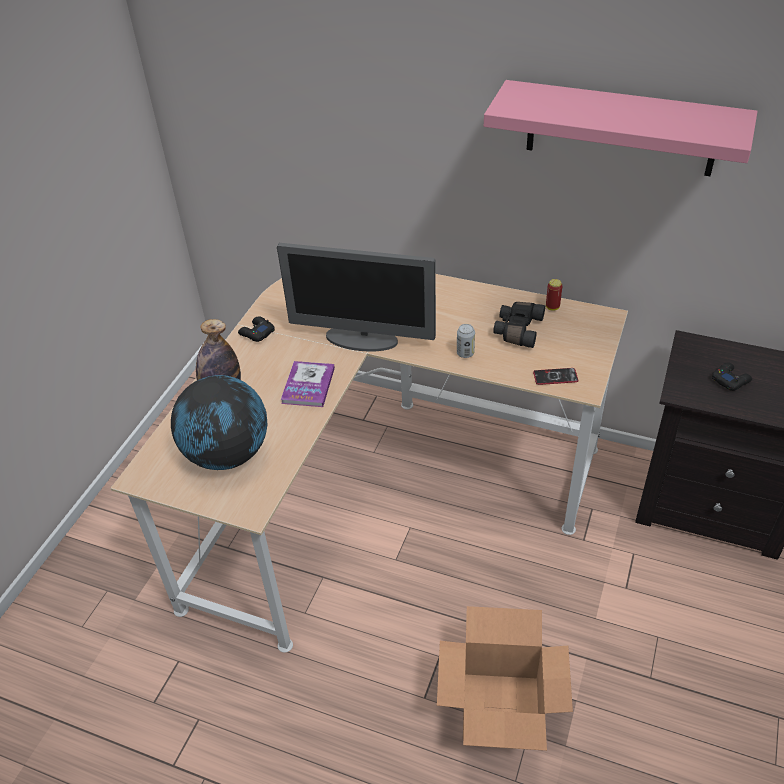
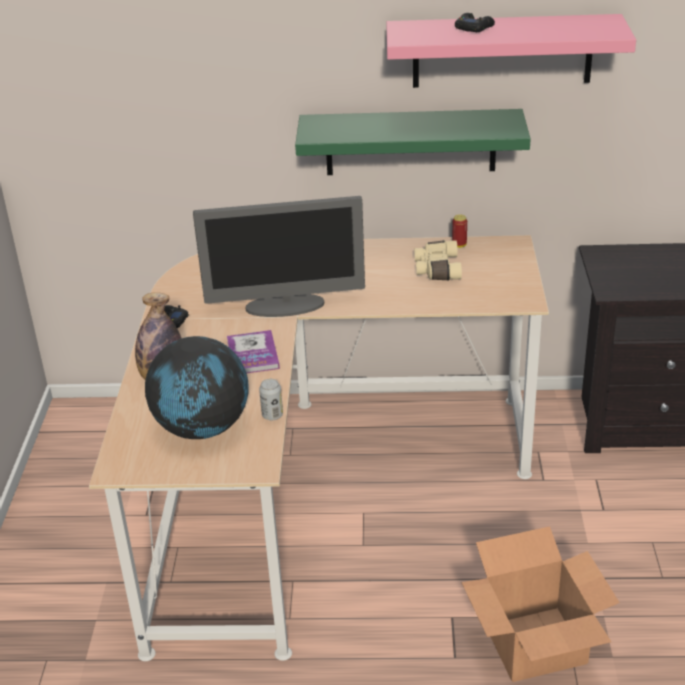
camera: 20 degrees left, 10 degrees down
can [457,324,475,358] -> can moved to [259,379,283,420]
black binoculars [493,302,545,348] -> beige binoculars [414,240,462,280]
phone [533,368,579,385] -> none
black game controller [712,362,752,391] -> black game controller moved to [455,13,495,32]
none -> green shelf [295,109,531,175]

